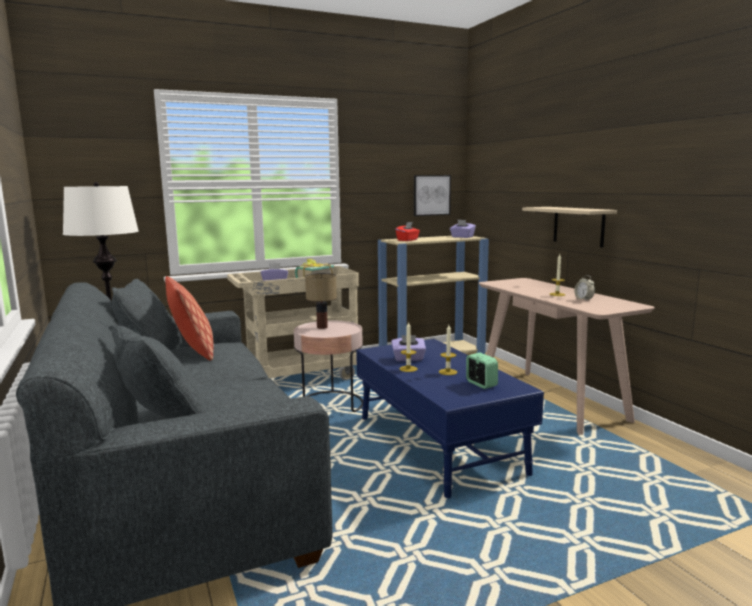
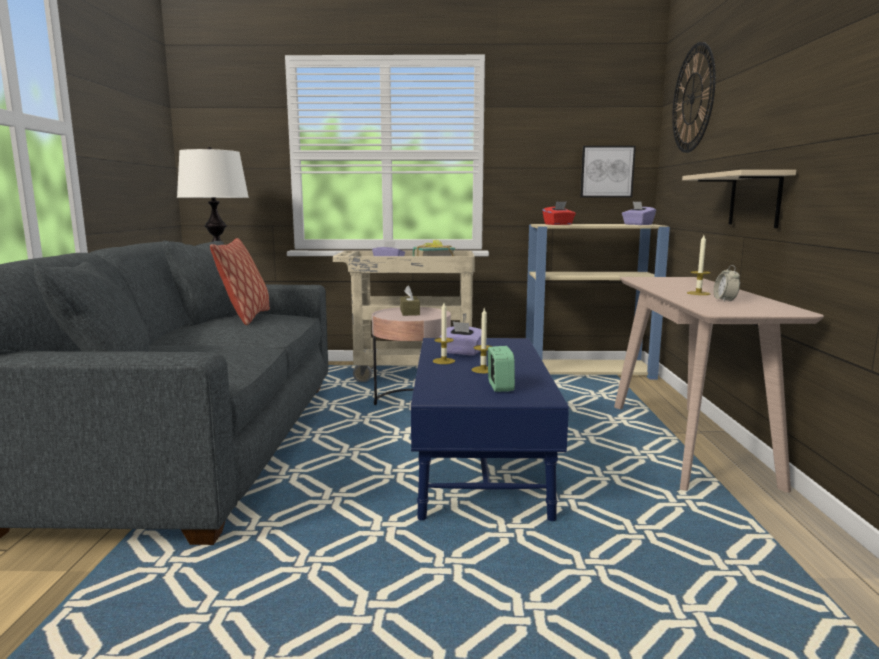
camera: 25 degrees right, 0 degrees up
table lamp [305,273,337,329] -> brown tissue box [400,286,420,316]
none -> wall clock [672,42,716,153]

